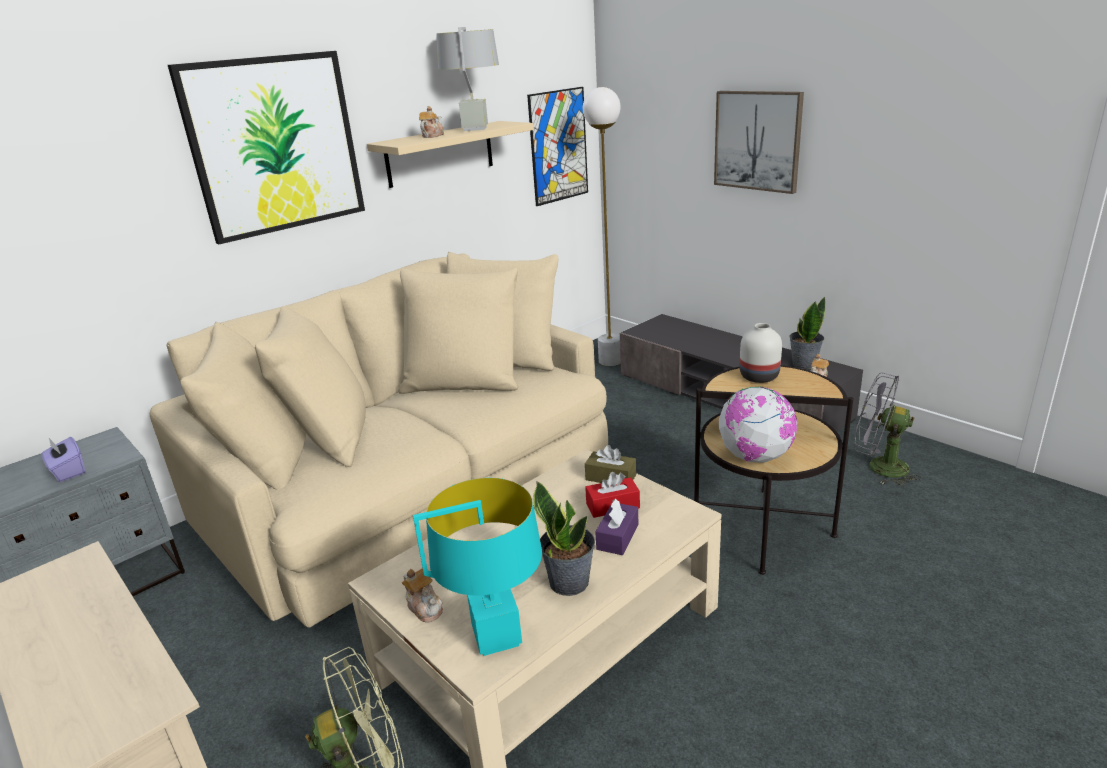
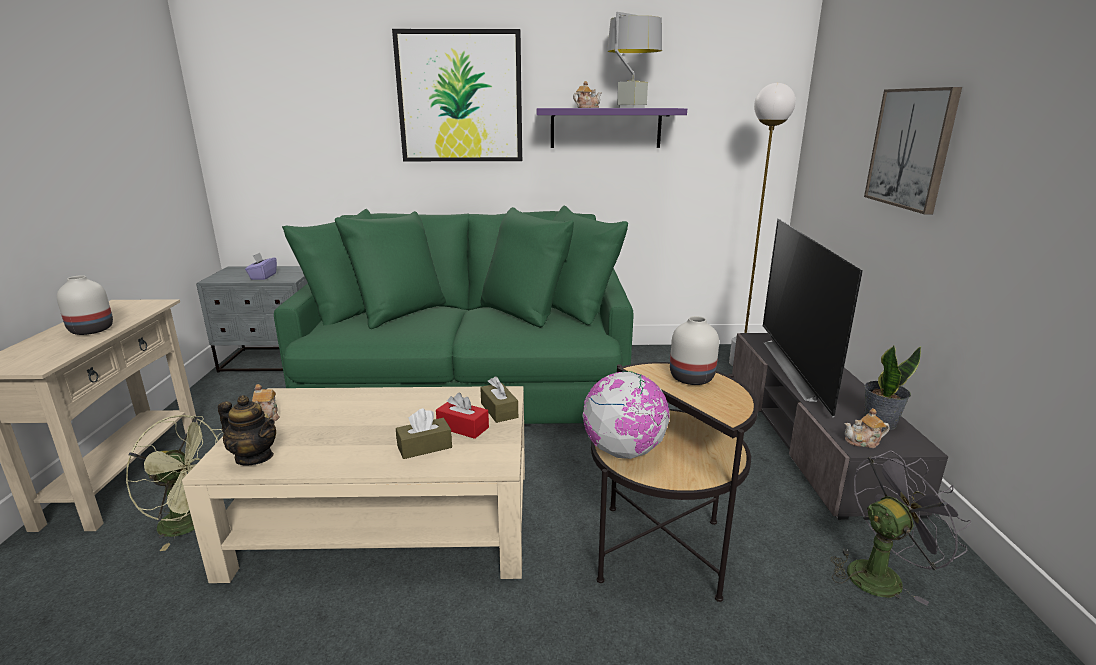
camera: 40 degrees right, 5 degrees down
beige sofa [150,252,608,628] -> green sofa [274,205,633,424]
beige shelf [367,121,534,188] -> purple shelf [537,108,687,148]
turquoise table lamp [413,478,542,656] -> teapot [218,395,276,466]
picture [527,87,588,206] -> none
potted plant [533,481,595,596] -> none
purple tissue box [595,499,638,555] -> brown tissue box [396,408,452,459]
grey fan [854,372,921,485] -> grey fan turned 90 degrees clockwise [831,450,971,605]
none -> white vase [57,275,113,335]
none -> television [763,219,863,417]

